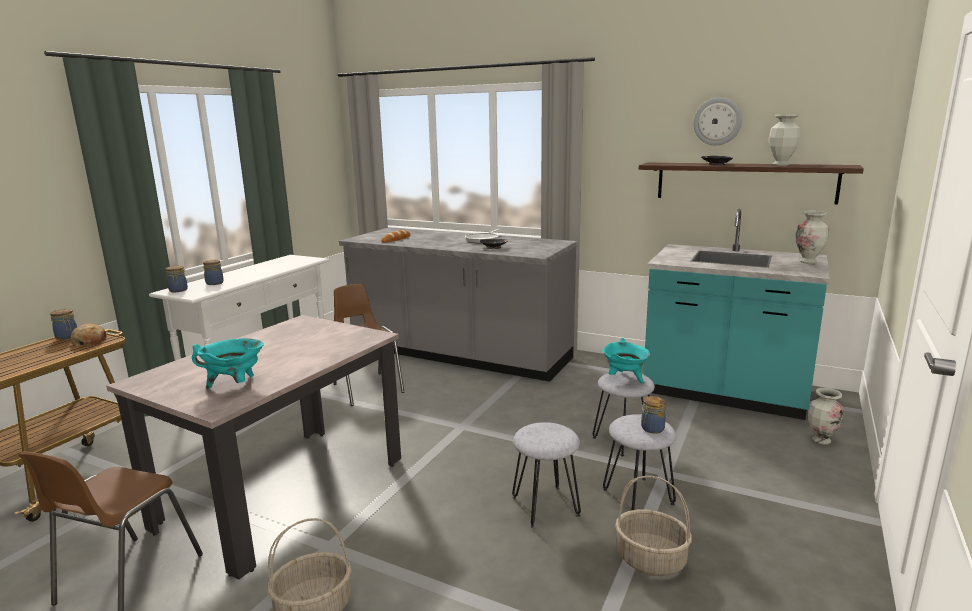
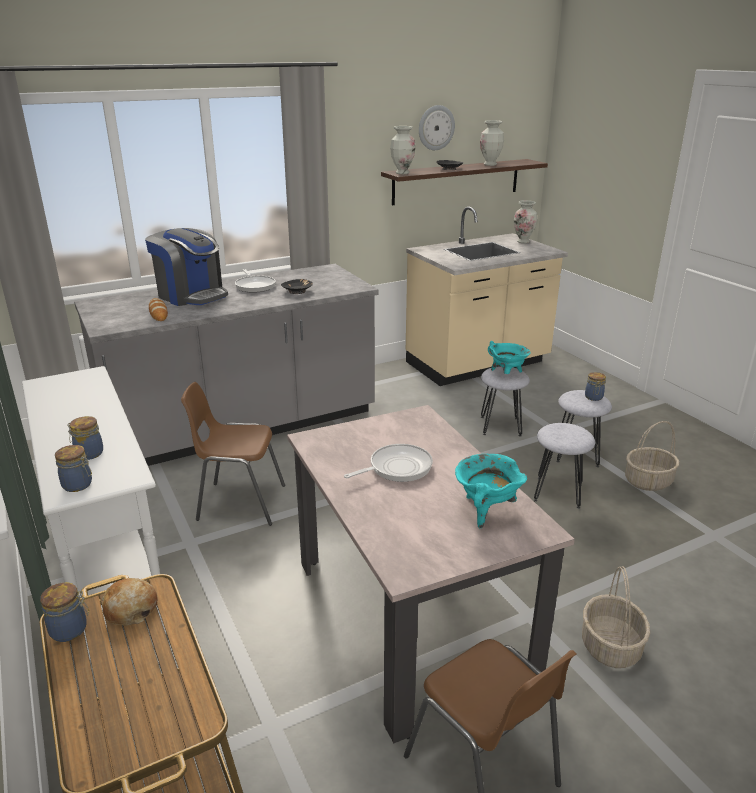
camera: 55 degrees left, 10 degrees up
turquoise counter [643,209,830,420] -> beige counter [406,207,568,386]
vase [808,388,843,445] -> vase moved to [390,126,416,174]
none -> coffee machine [145,228,228,306]
none -> frying pan [344,444,433,482]

